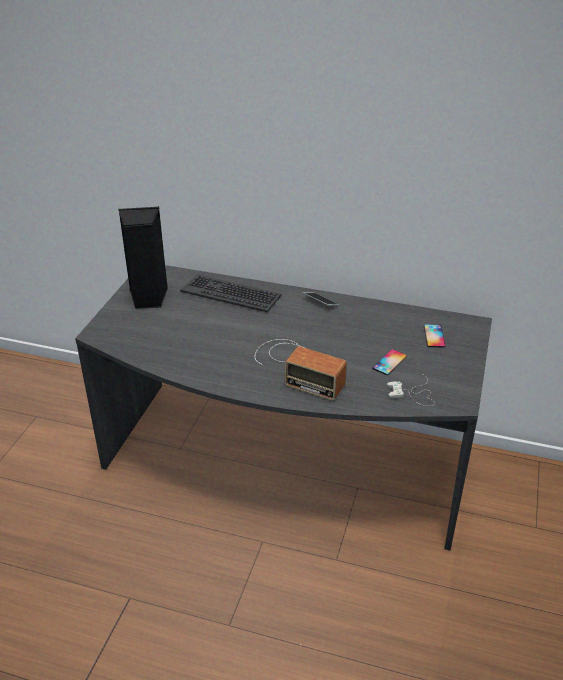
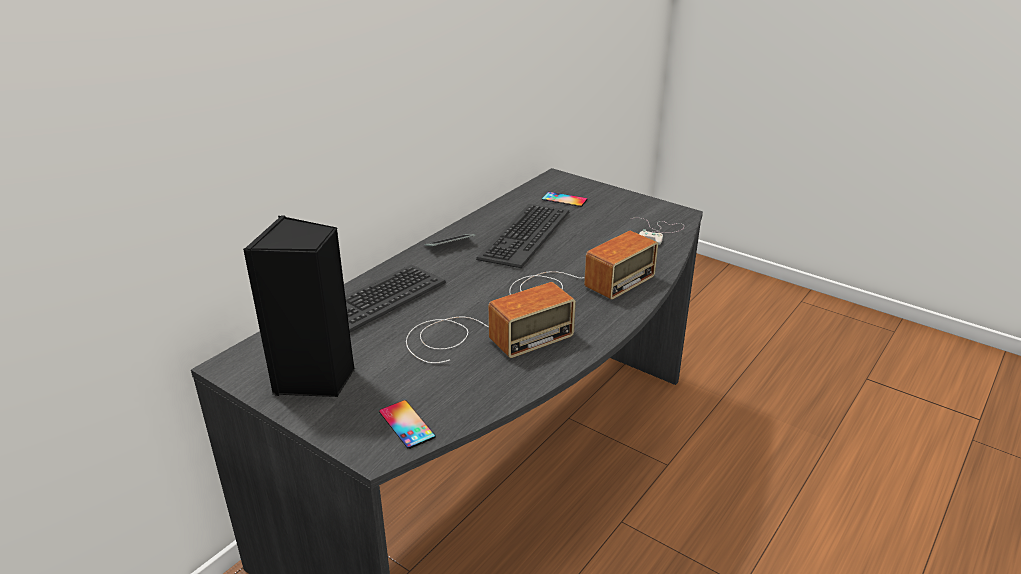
camera: 70 degrees left, 5 degrees down
phone [372,349,407,375] -> phone moved to [379,400,436,449]
none -> radio [406,282,576,364]
none -> keyboard [476,204,569,268]

